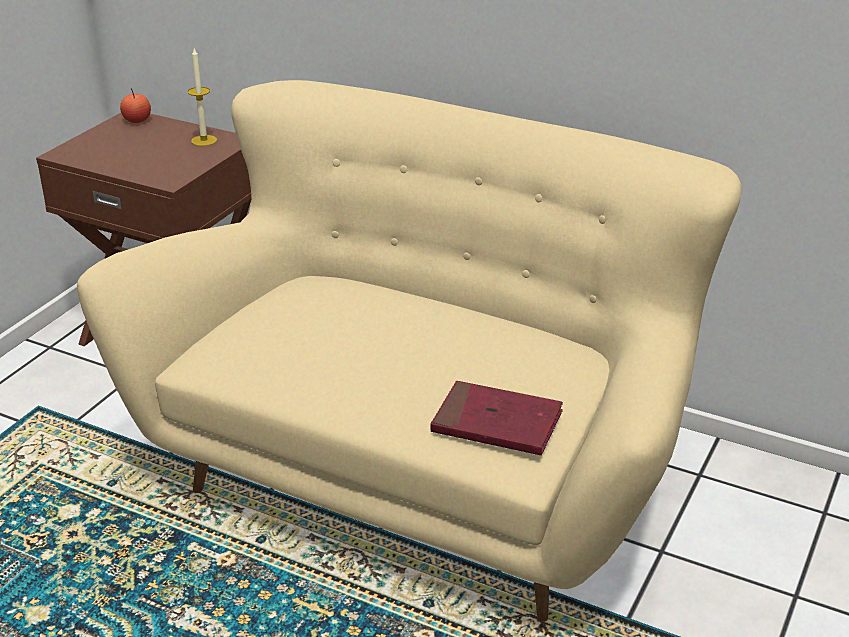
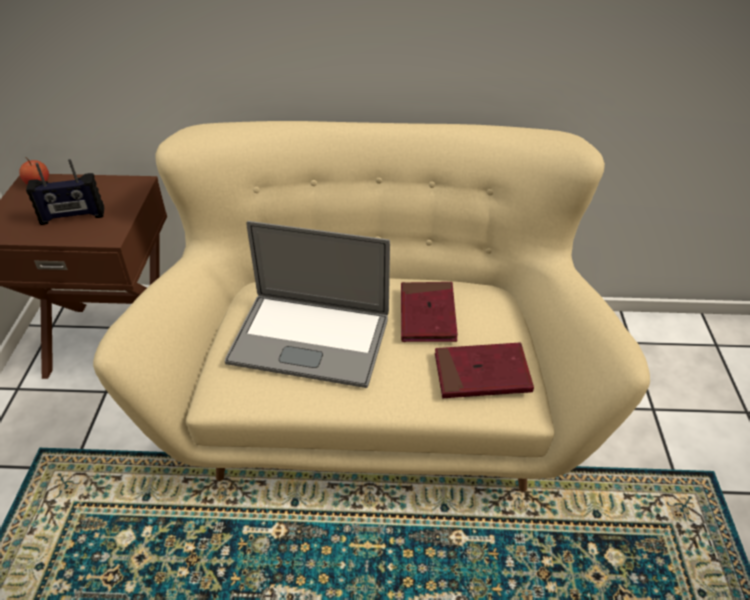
camera: 25 degrees left, 10 degrees up
candle [187,48,217,146] -> none
none -> radio [26,159,104,225]
none -> laptop [225,221,390,388]
none -> red book [401,282,458,342]

